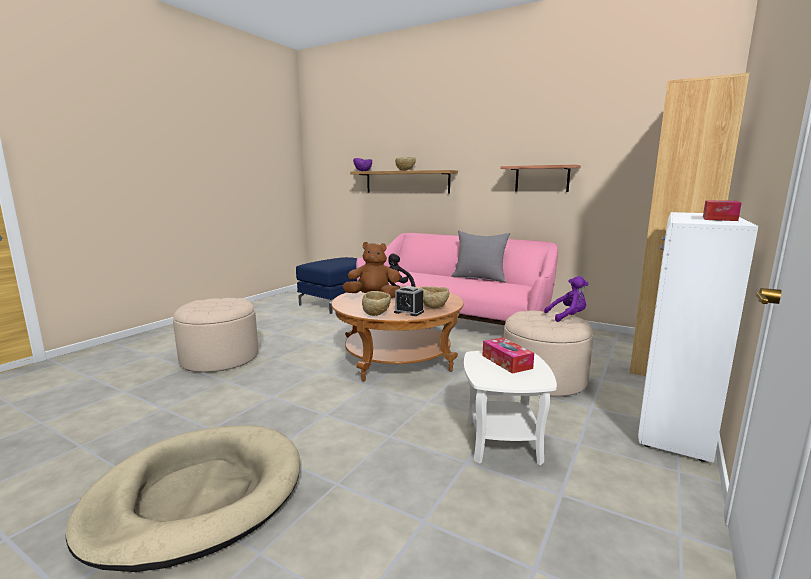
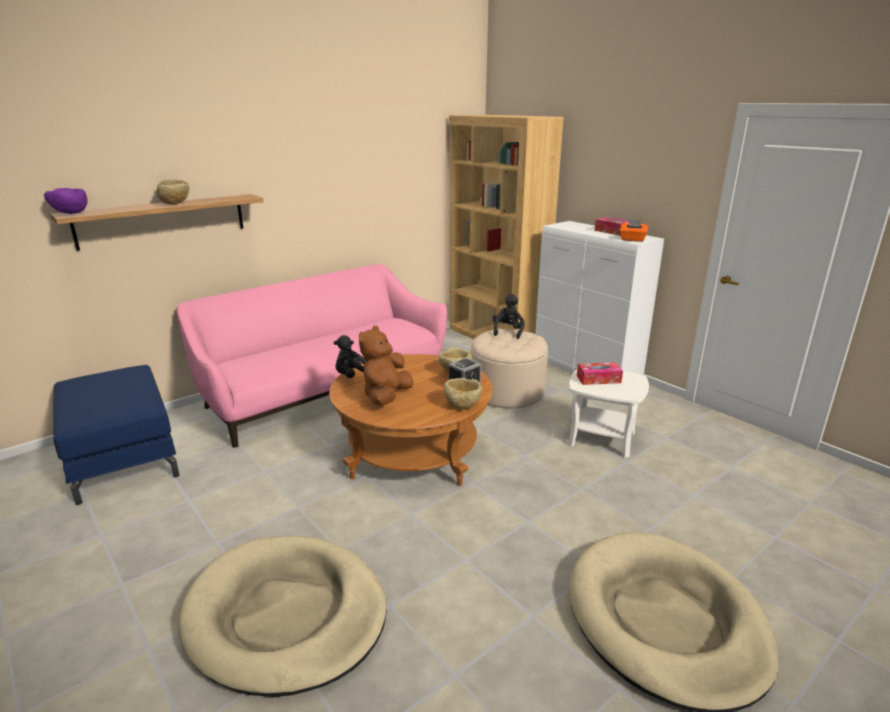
camera: 70 degrees left, 10 degrees up
beige ottoman [173,298,258,372] -> beige dog bed [178,536,387,697]
grey pillow [451,231,510,282] -> none
shelf [500,165,581,192] -> none
purple plush toy [544,276,588,322] -> black plush toy [492,294,525,339]
none -> orange tissue box [620,220,648,242]

